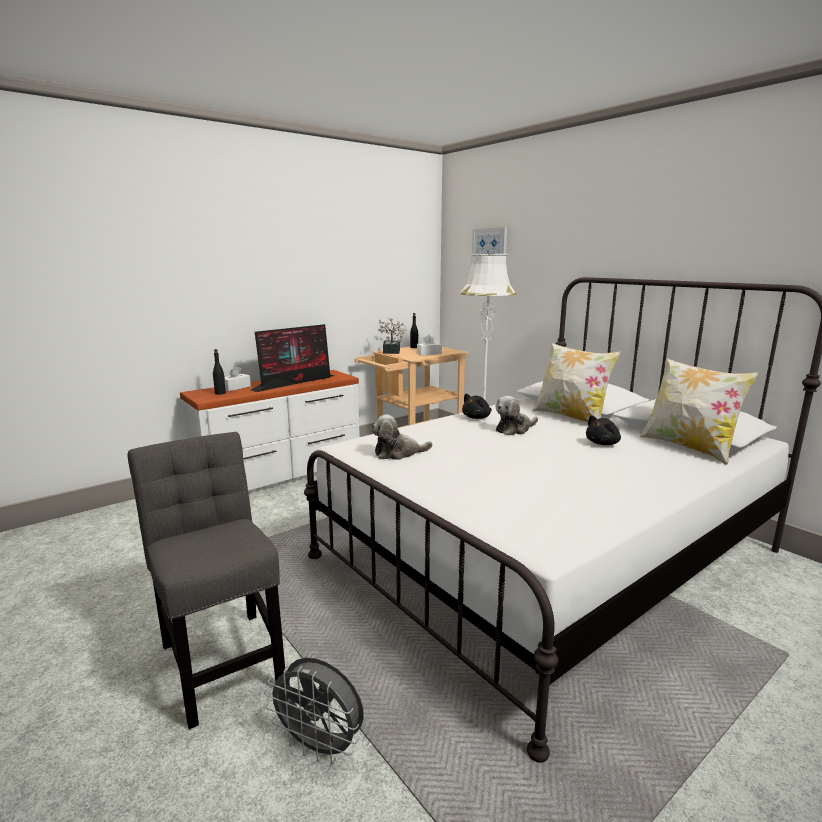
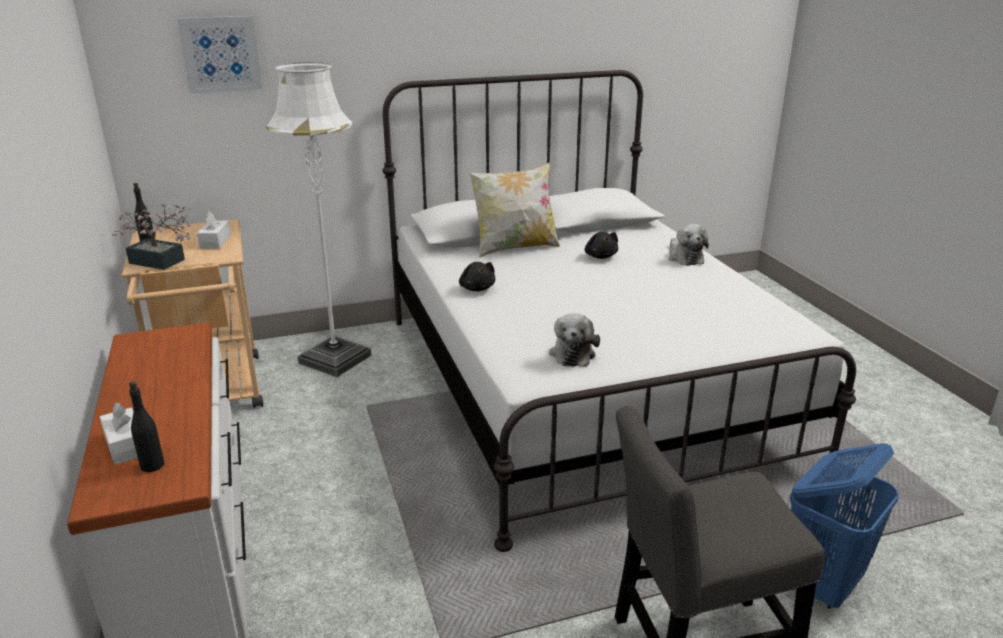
camera: 70 degrees left, 10 degrees up
monitor [251,324,334,392] -> none
grey fan [264,657,364,764] -> blue laundry basket [790,443,899,609]
plush toy [496,396,538,435] -> plush toy moved to [669,224,709,266]
pillow [640,358,759,465] -> none

